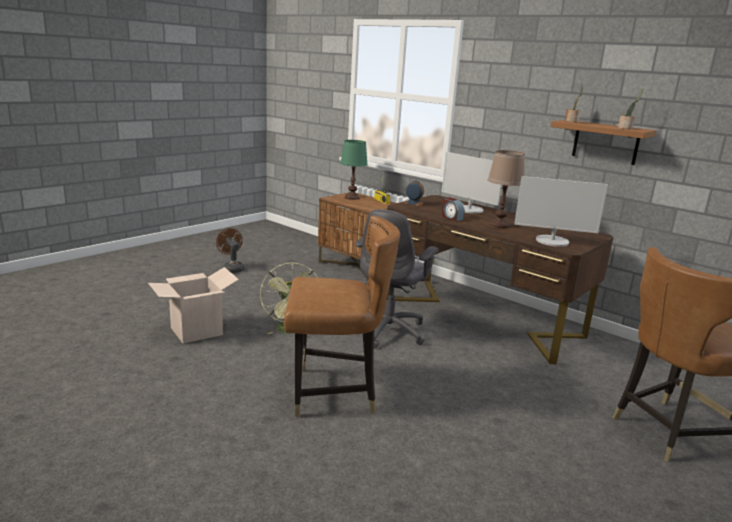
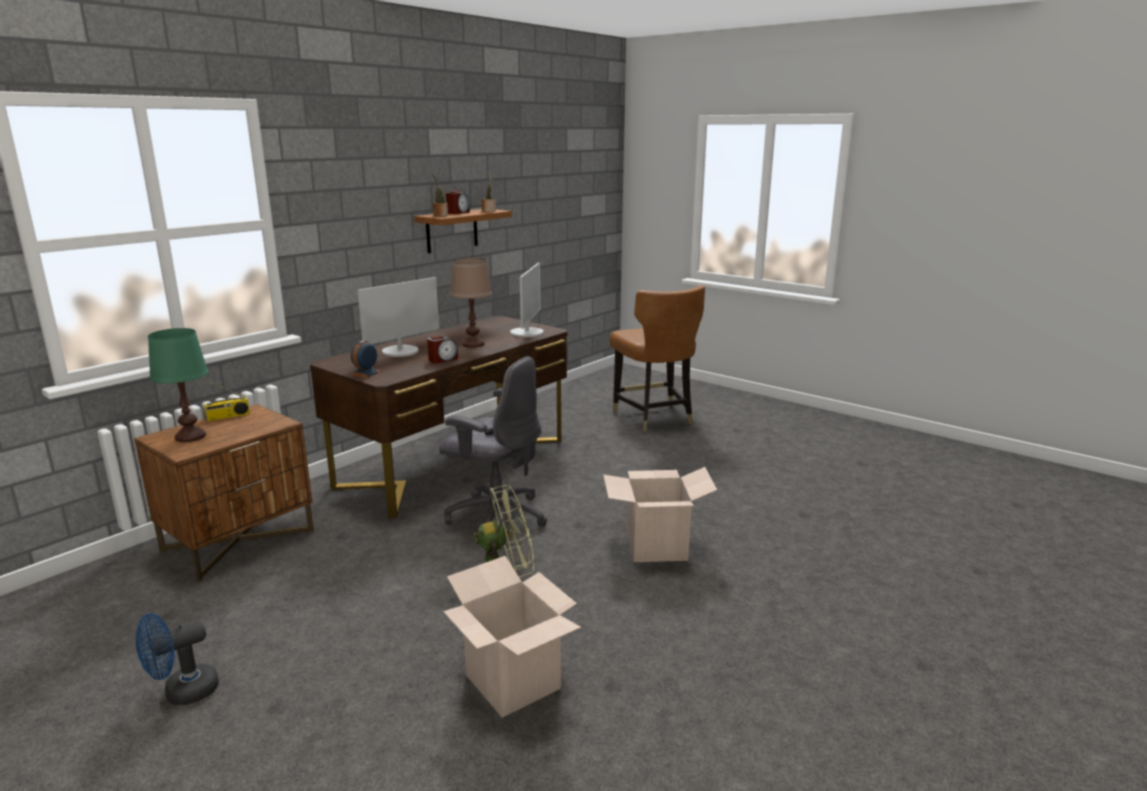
camera: 90 degrees left, 0 degrees up
brown fan [216,228,244,273] -> blue fan [136,613,219,705]
brown chair [284,216,400,417] -> cardboard box [603,467,717,562]
none -> alarm clock [446,191,470,214]

